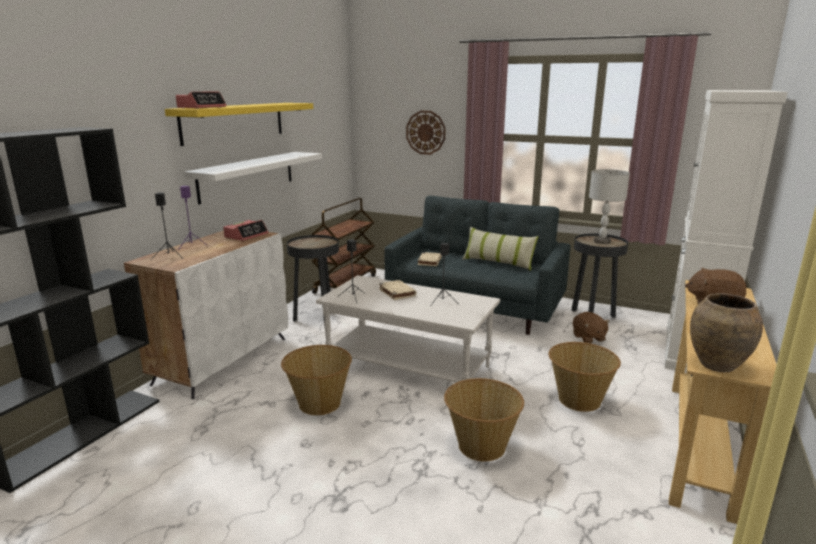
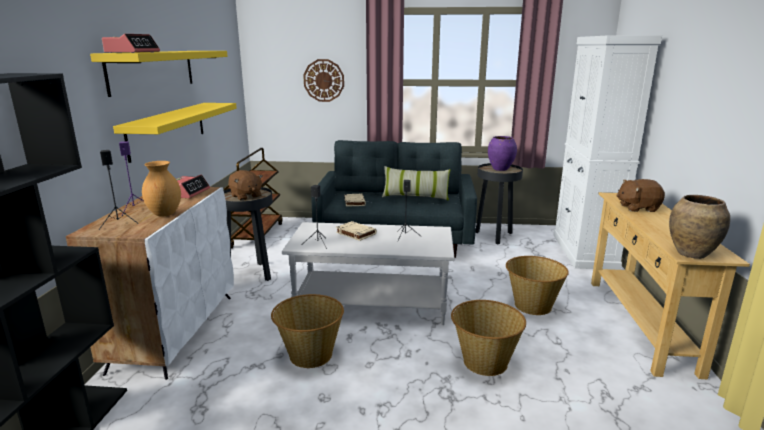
camera: 20 degrees left, 0 degrees up
white shelf [184,152,322,205] -> yellow shelf [113,103,237,163]
brown plush toy [573,312,610,344] -> brown plush toy moved to [229,170,263,201]
grey table lamp [589,169,630,244] -> purple vase [488,136,517,171]
none -> brown vase [142,161,181,217]

